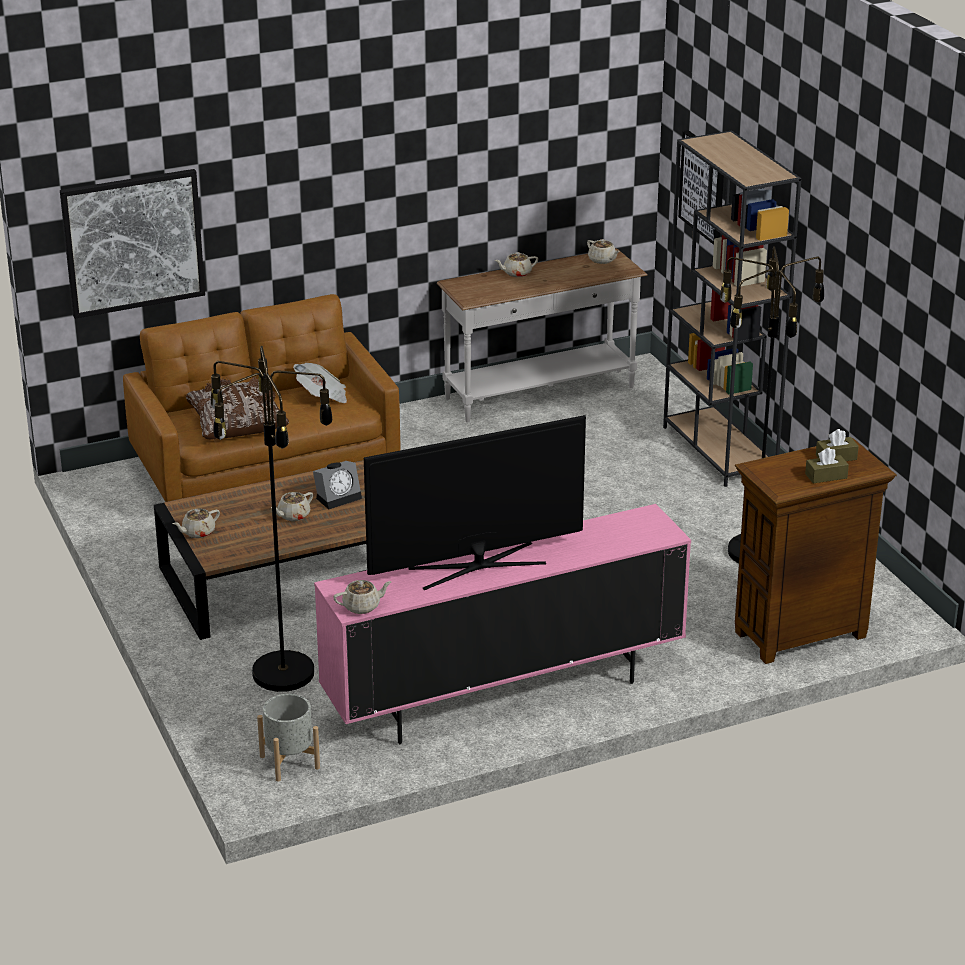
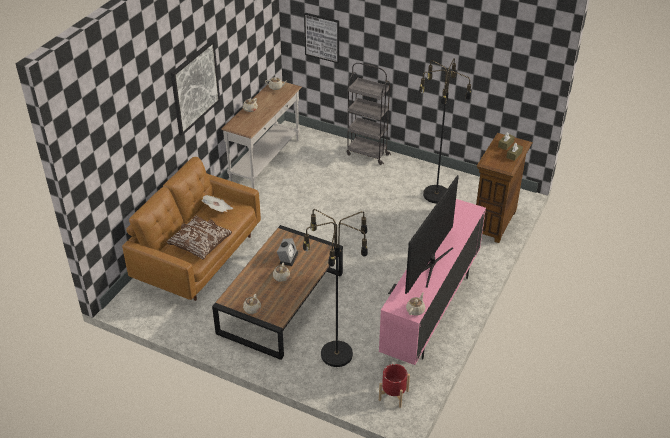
camera: 40 degrees left, 10 degrees up
picture [60,169,205,319] -> picture moved to [171,40,220,136]
grey planter [257,694,320,782] -> red planter [379,364,410,408]
bookcase [663,130,802,487] -> grey cart [346,63,391,165]

